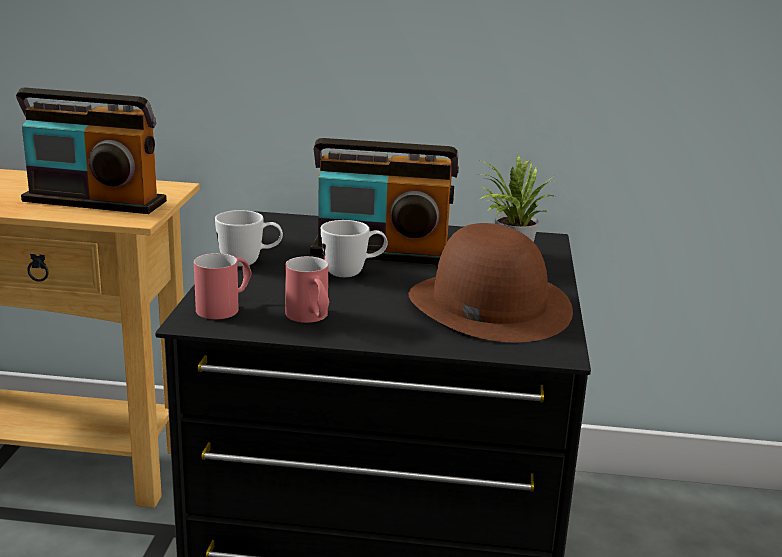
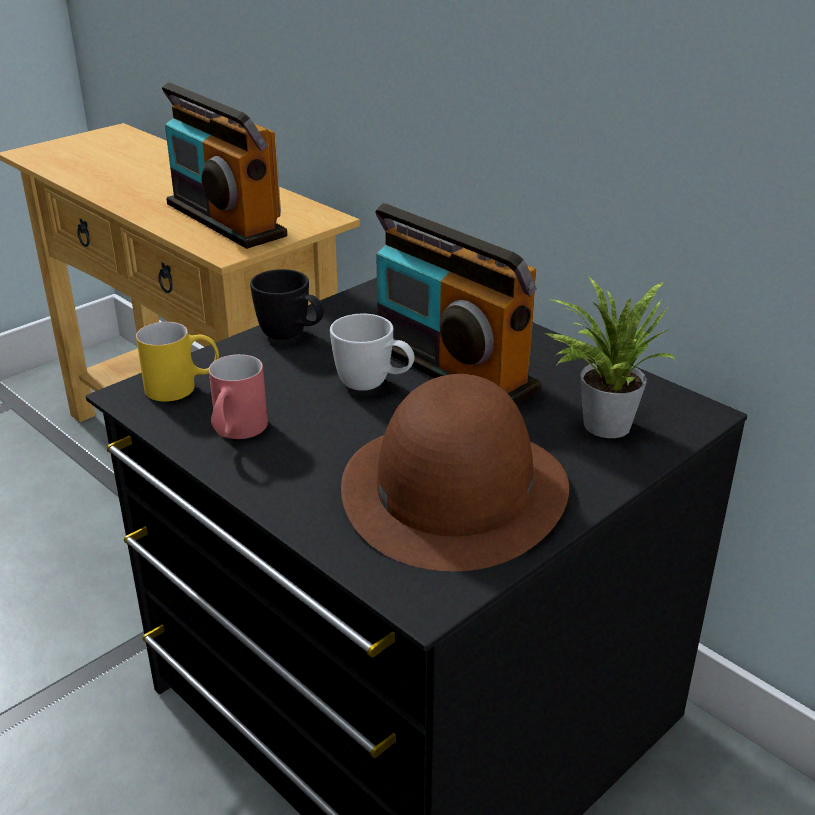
camera: 40 degrees right, 10 degrees up
red mug [194,253,252,319] -> yellow mug [136,322,219,402]
white mug [215,210,283,267] -> black mug [250,269,324,340]

